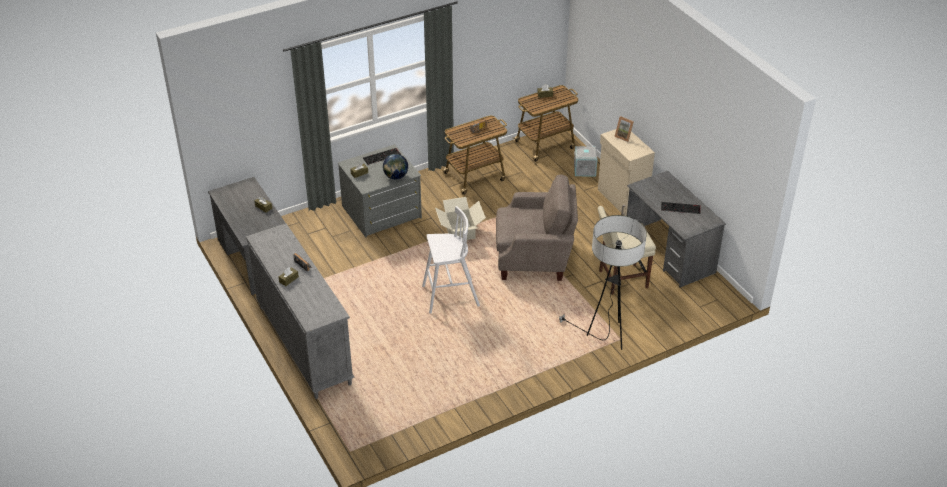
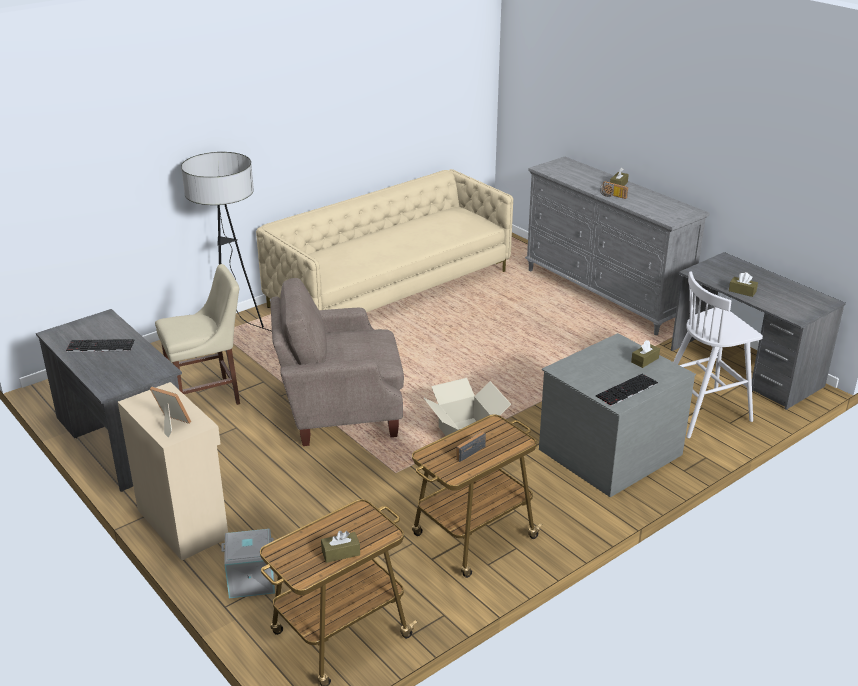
camera: 170 degrees right, 10 degrees down
globe [383,154,408,179] -> none
white stool [422,206,480,313] -> white stool moved to [673,271,763,438]
none -> beige sofa [256,169,513,312]

